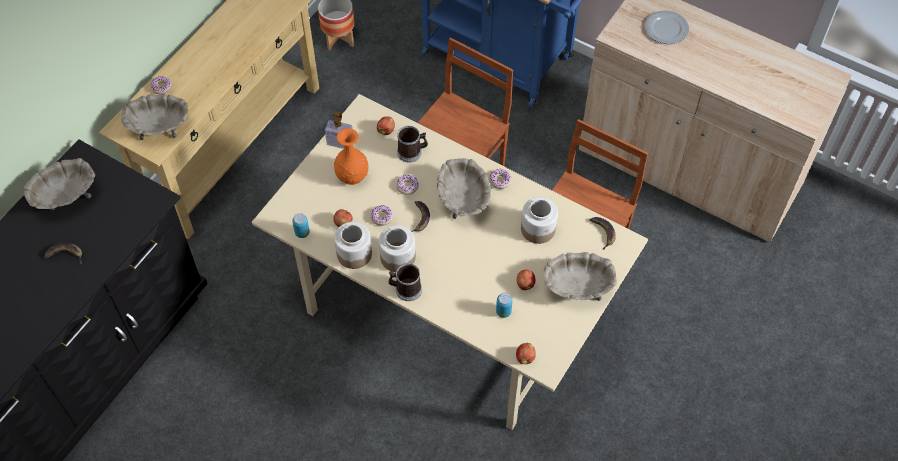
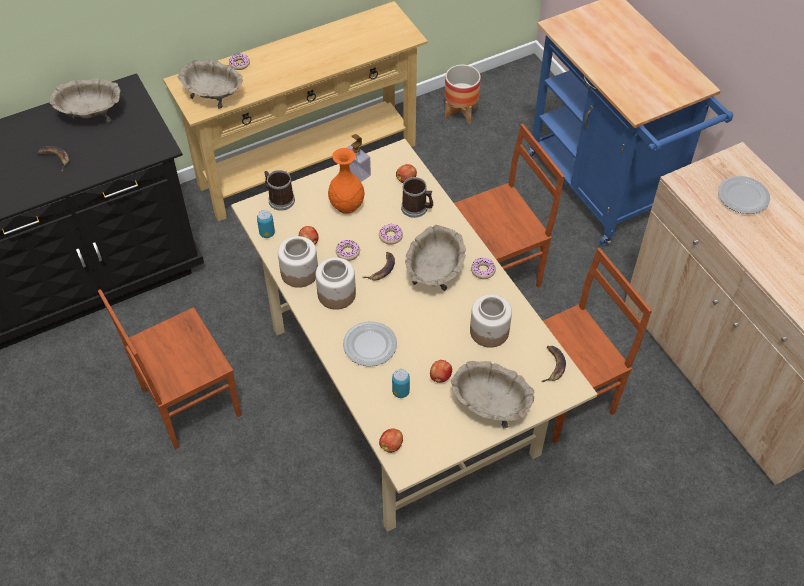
camera: 30 degrees right, 5 degrees down
mug [389,263,422,301] -> mug moved to [264,170,295,211]
none -> brown chair [98,289,241,449]
none -> plate [343,321,397,366]

